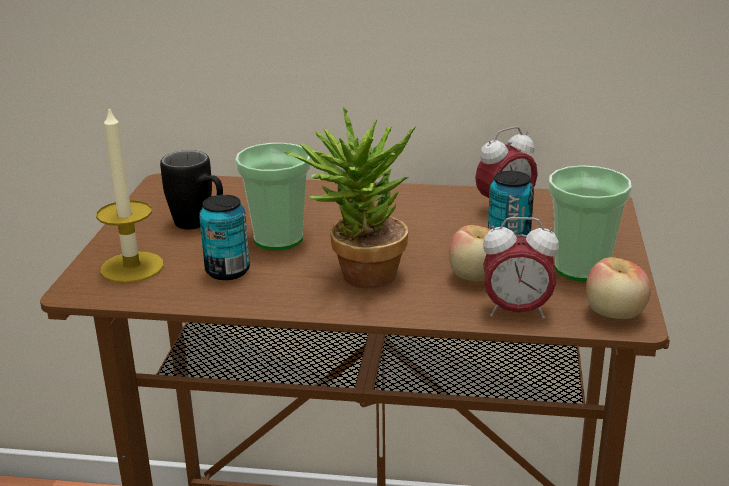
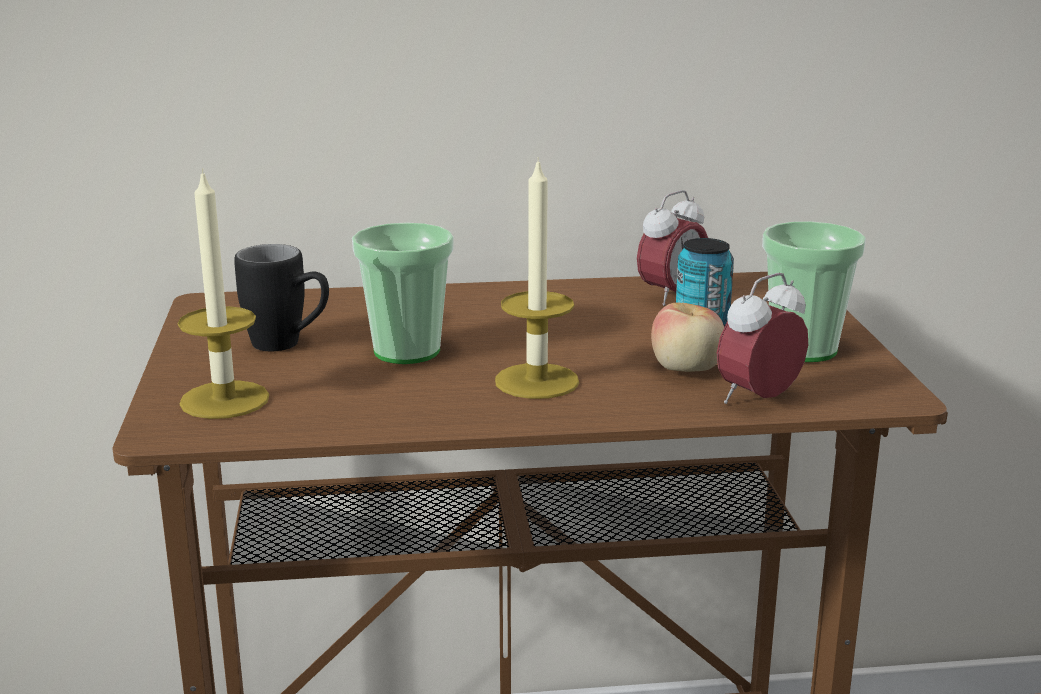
camera: 15 degrees left, 5 degrees down
can [199,195,250,280] -> none
potted plant [285,106,416,288] -> candle [495,157,579,399]
alarm clock [483,217,559,319] -> alarm clock turned 150 degrees clockwise [717,273,808,404]
apple [586,257,651,319] -> none

